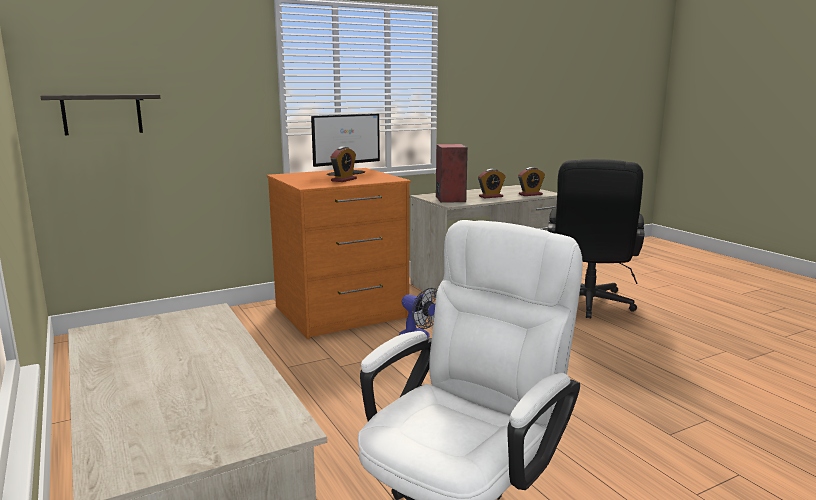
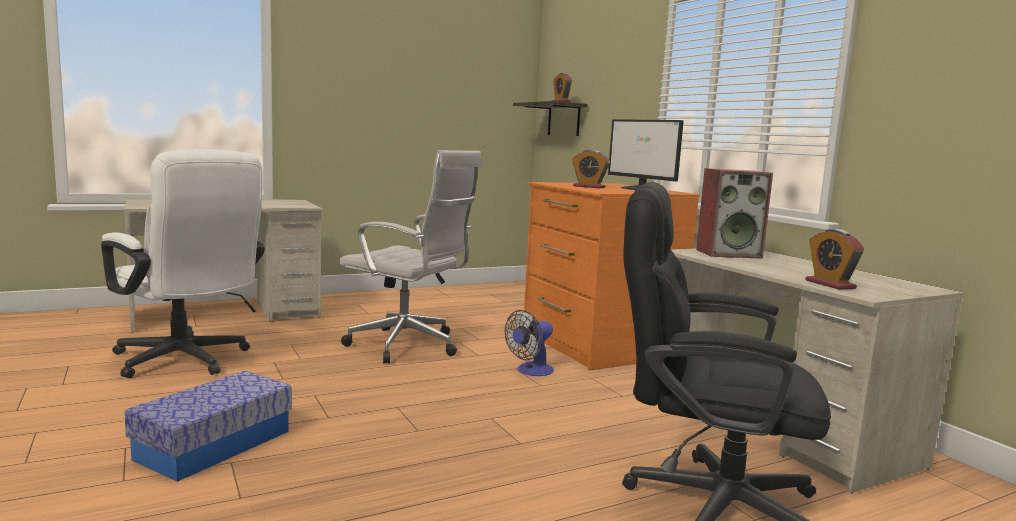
camera: 90 degrees right, 5 degrees down
alarm clock [478,169,506,198] -> alarm clock moved to [551,73,572,102]
none -> storage box [124,371,292,482]
none -> white office chair [339,150,482,364]

